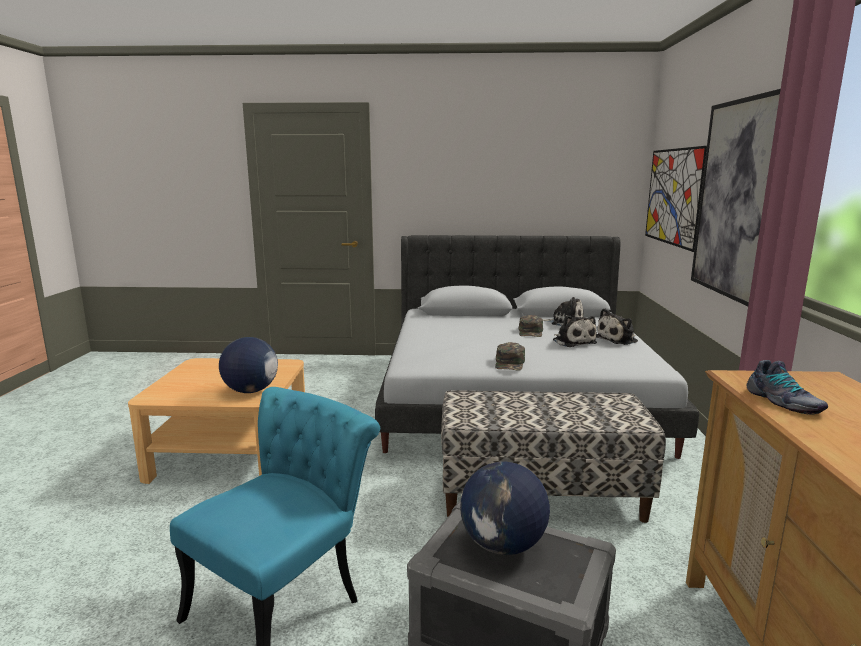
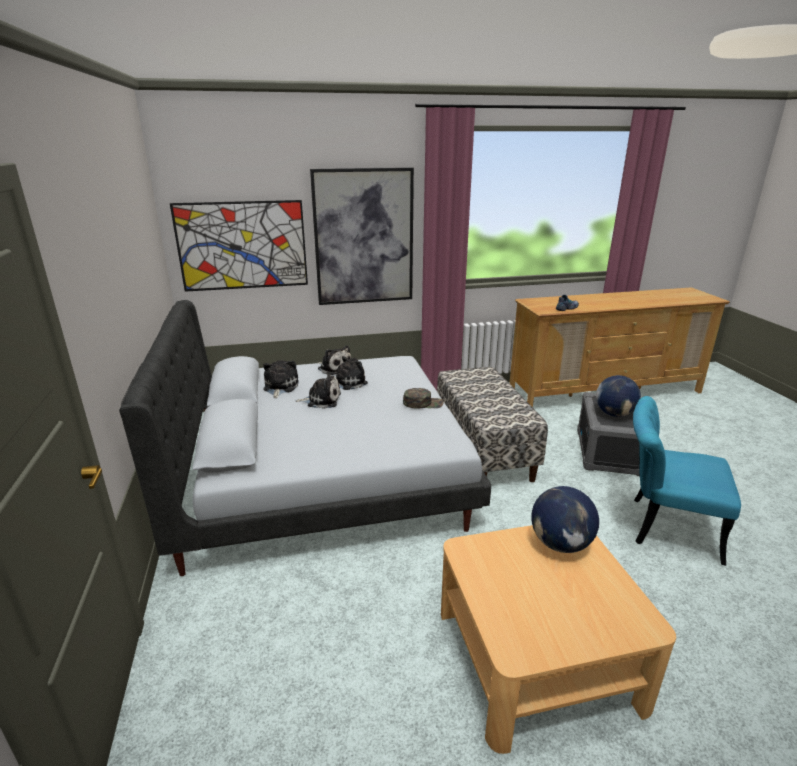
camera: 105 degrees left, 10 degrees up
green cap [519,315,543,337] -> plush toy [296,371,341,409]

